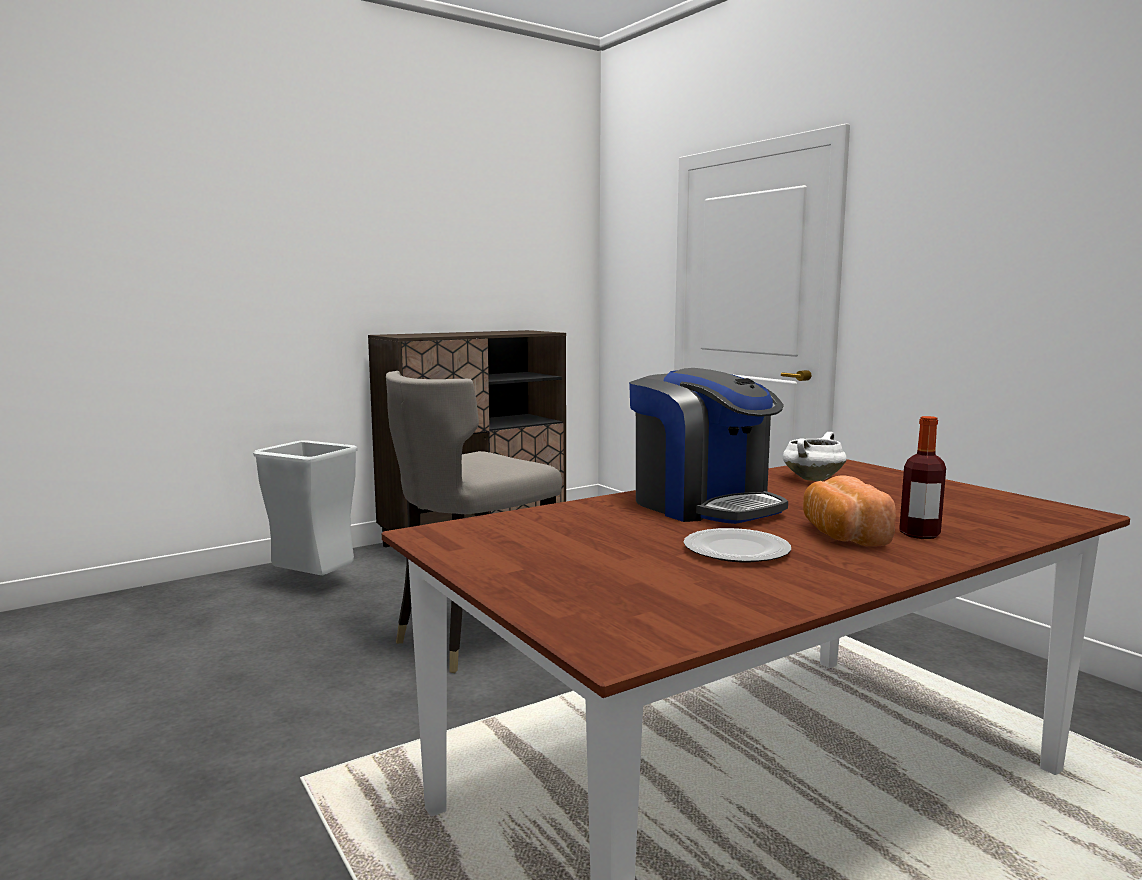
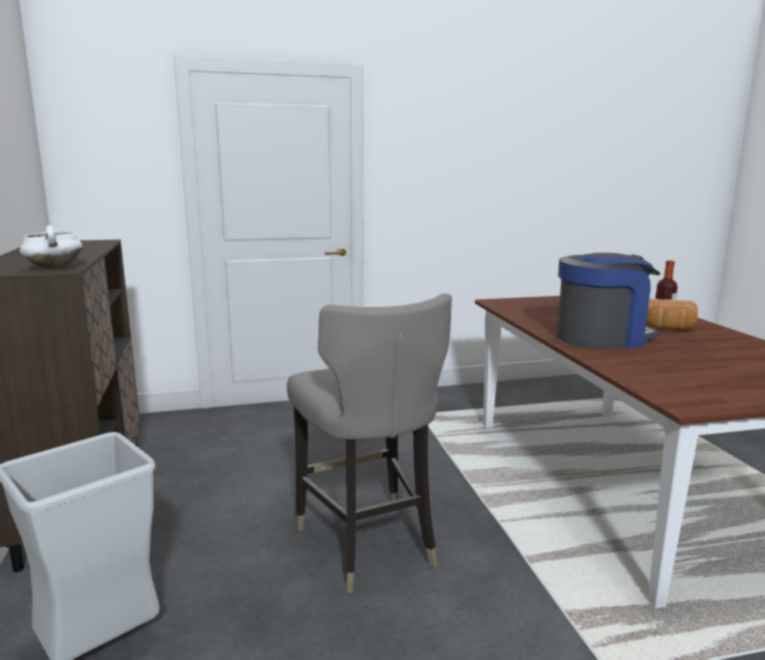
camera: 70 degrees left, 5 degrees up
plate [684,528,791,562] -> none
white cooking pot [783,432,847,481] -> white cooking pot moved to [20,225,83,269]

